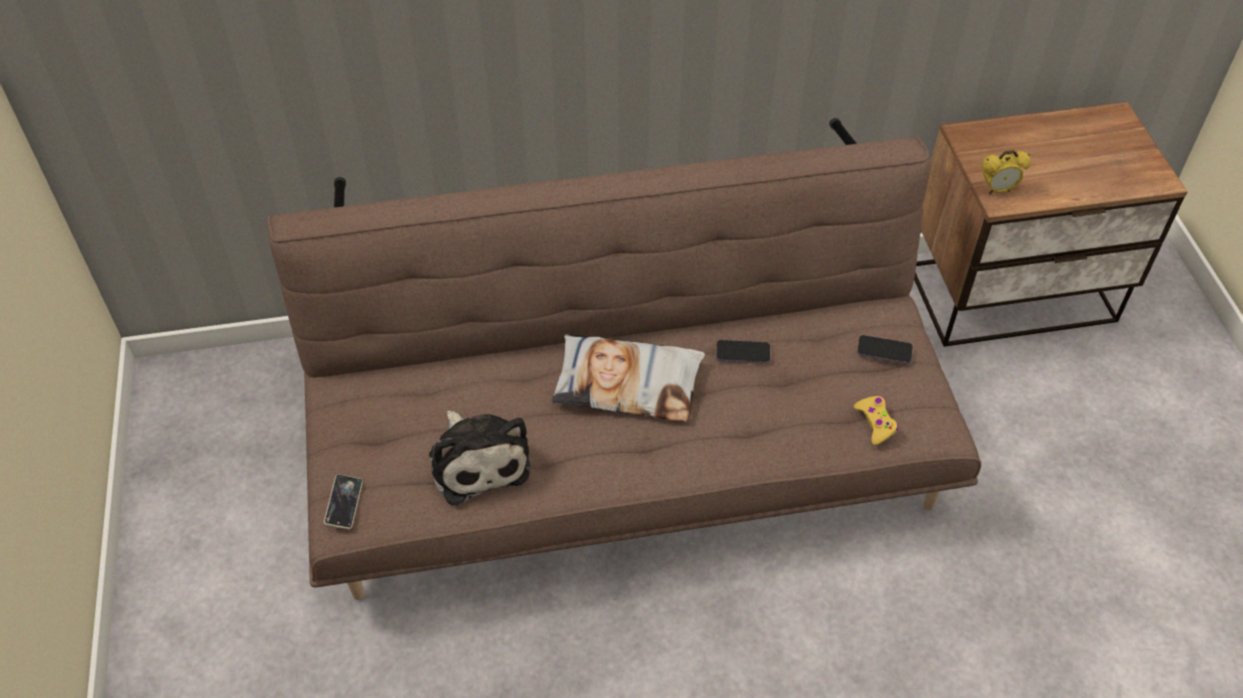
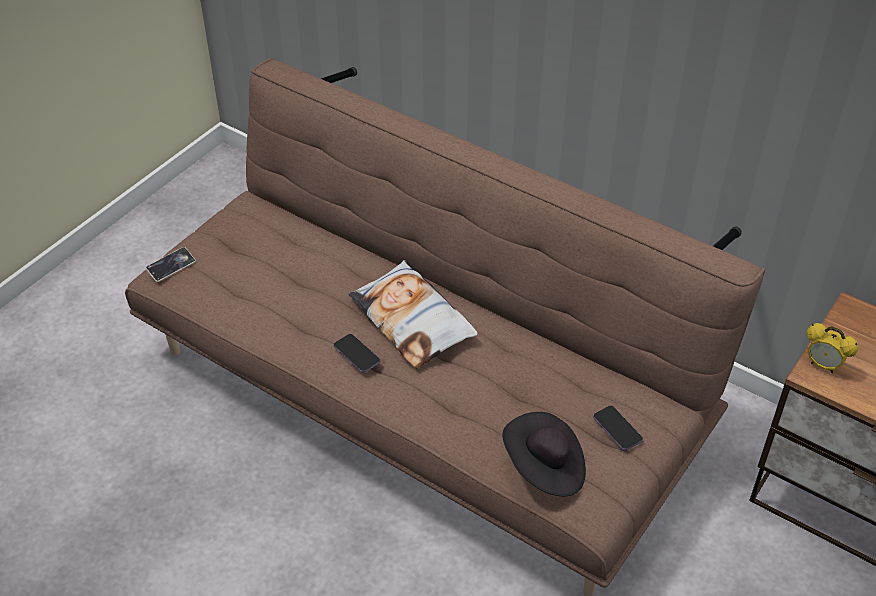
camera: 45 degrees right, 5 degrees down
plush toy [429,411,531,505] -> none
phone [716,340,770,364] -> phone moved to [334,334,380,373]
yellow game controller [854,396,898,445] -> black hat [502,412,586,496]

